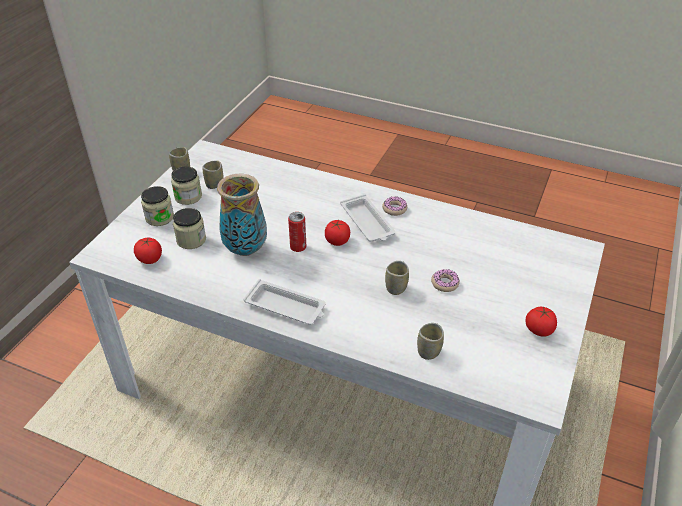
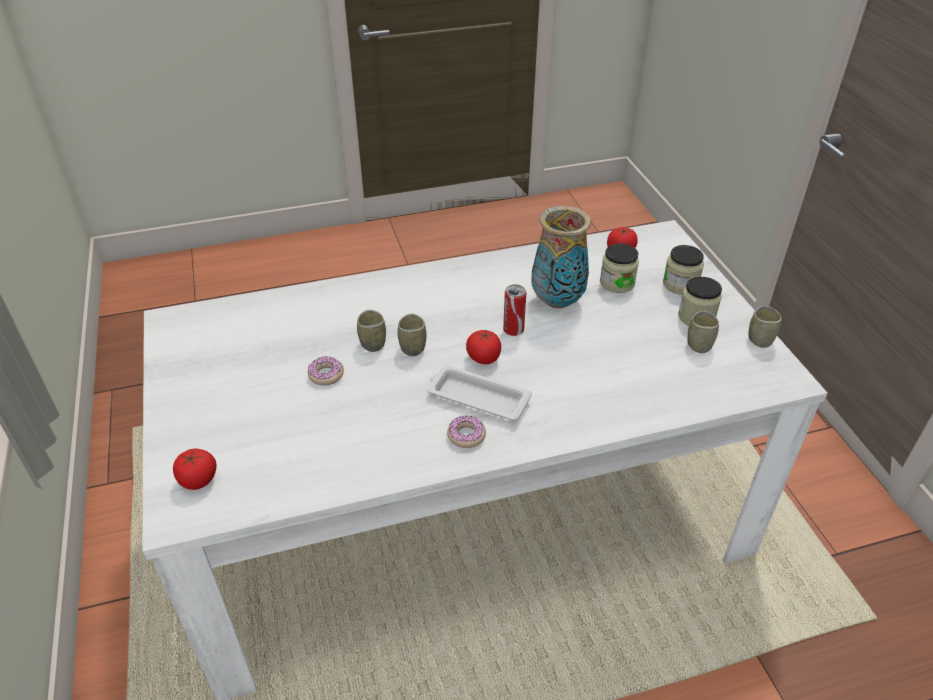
camera: 140 degrees right, 0 degrees up
white tray [243,279,326,325] -> none
cup [417,323,444,360] -> cup moved to [398,314,427,356]
tomato [526,307,557,337] -> tomato moved to [173,449,217,490]

